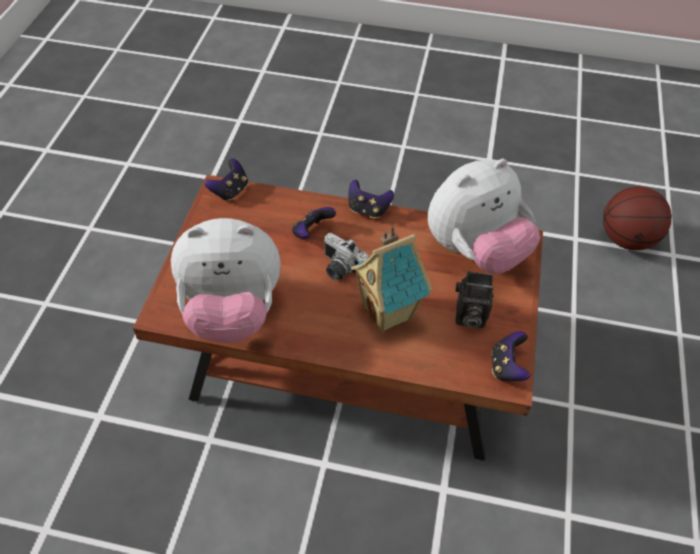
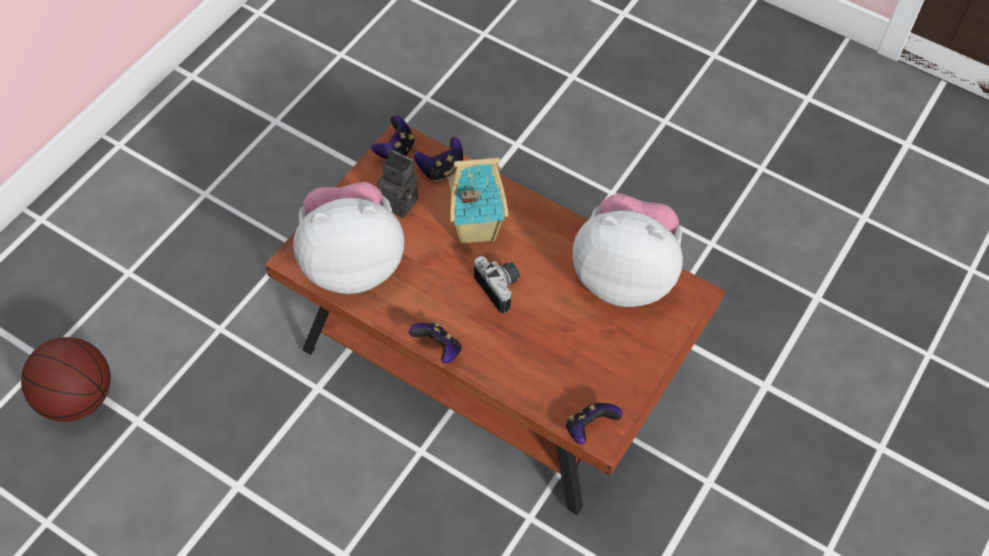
camera: 160 degrees left, 5 degrees up
game controller [292,207,336,239] -> game controller moved to [414,137,463,181]

